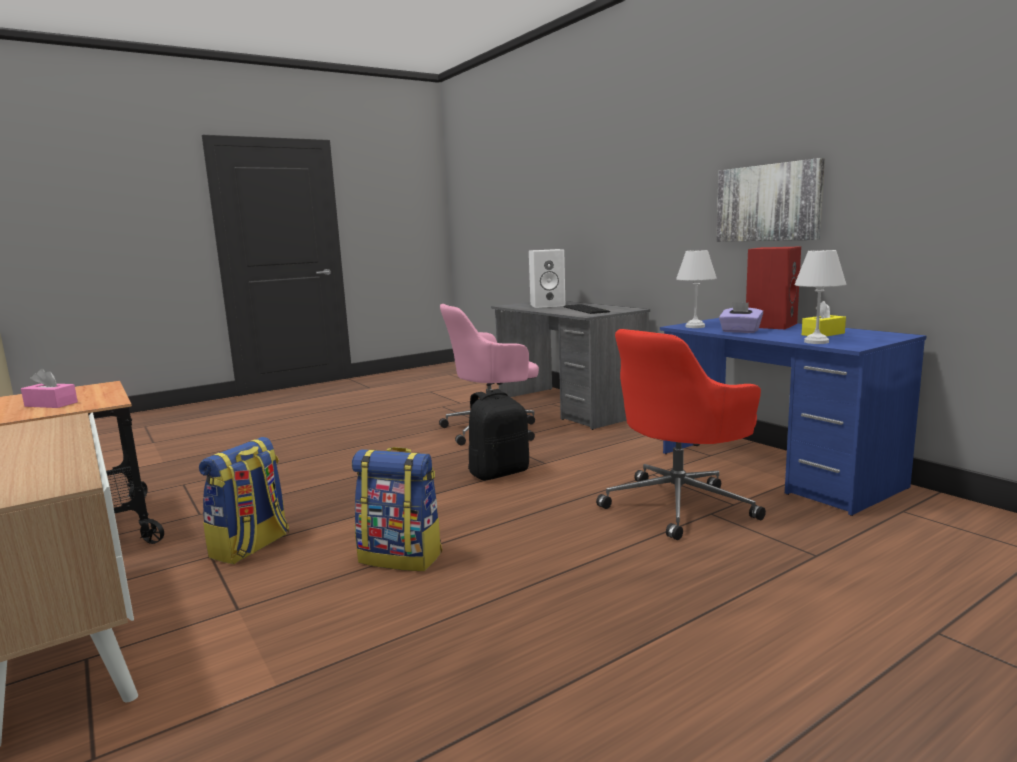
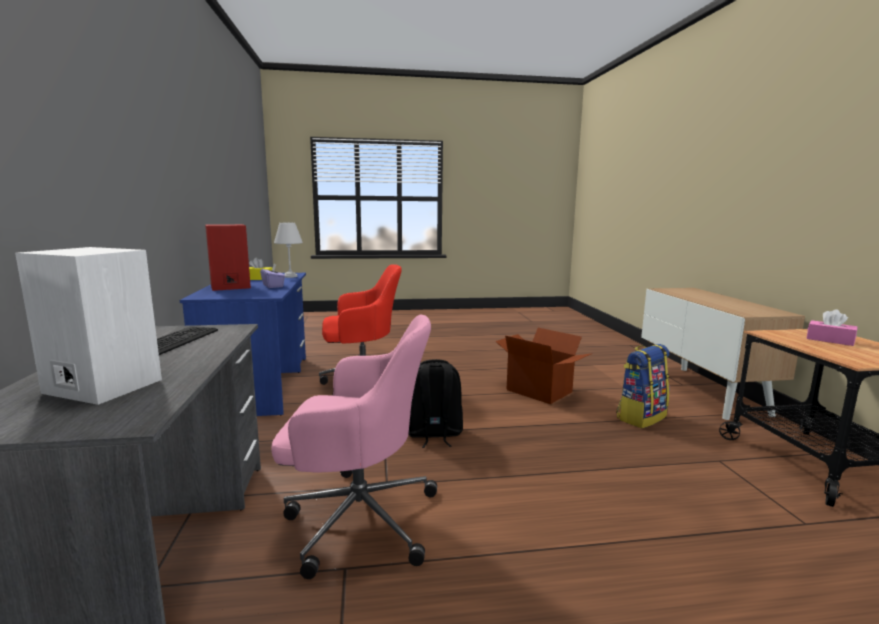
camera: 155 degrees left, 0 degrees up
backpack [352,447,442,571] -> cardboard box [495,328,592,404]
white table lamp [676,250,717,328] -> none
picture [717,158,825,242] -> none

